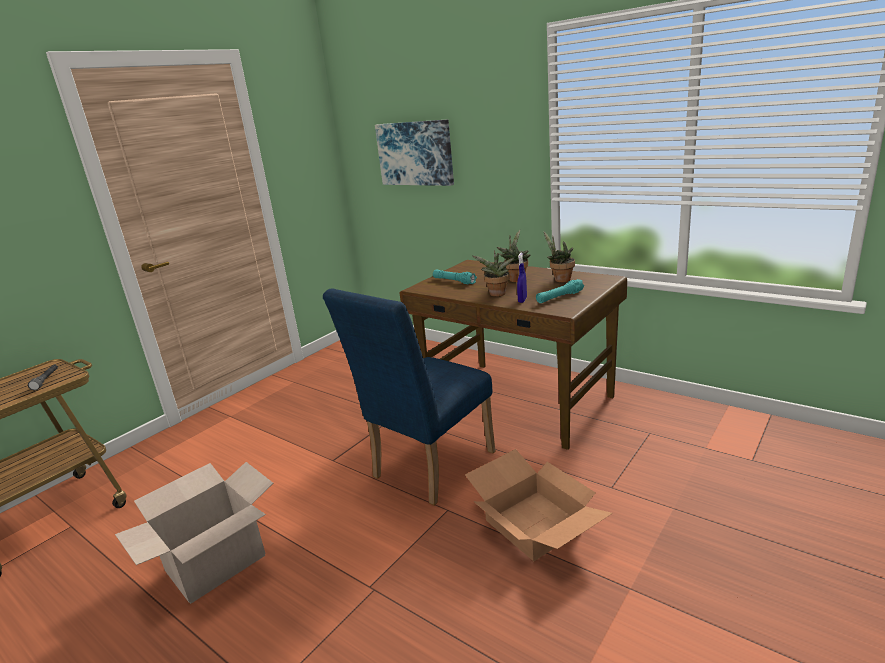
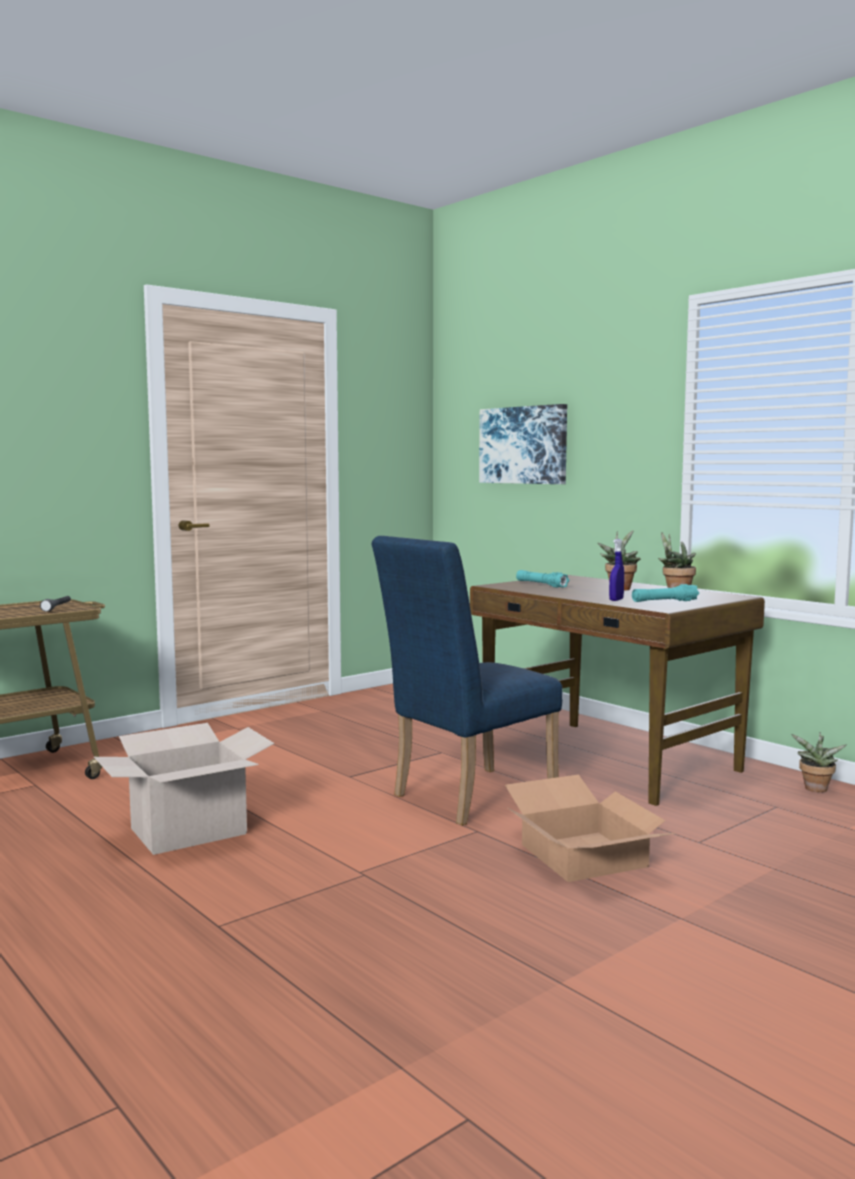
camera: 10 degrees right, 15 degrees down
potted plant [472,250,515,297] -> potted plant moved to [791,732,846,792]

